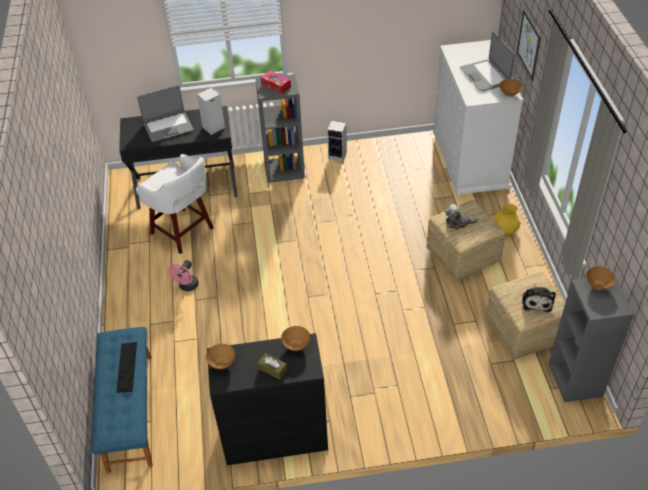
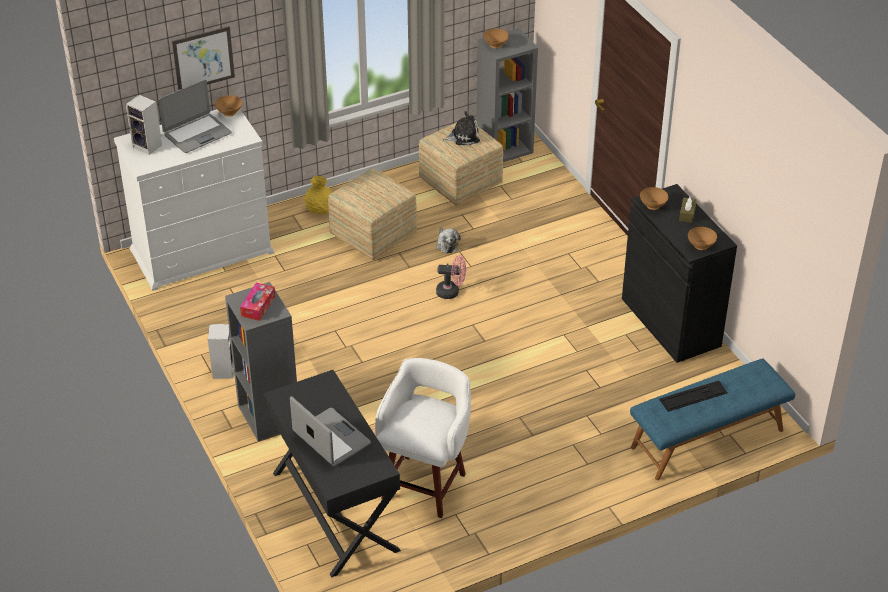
camera: 110 degrees left, 5 degrees down
pink fan [168,260,199,291] -> pink fan moved to [436,255,466,299]
speaker [197,87,225,135] -> speaker moved to [126,95,162,155]
plush toy [445,204,478,230] -> plush toy moved to [436,228,461,254]

